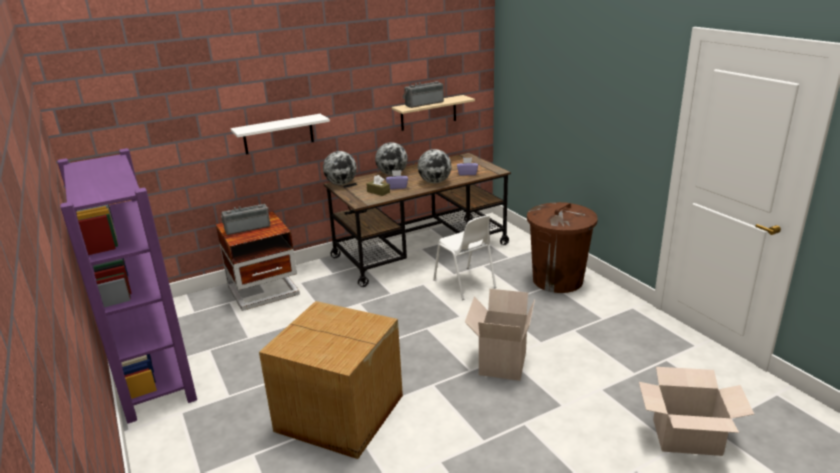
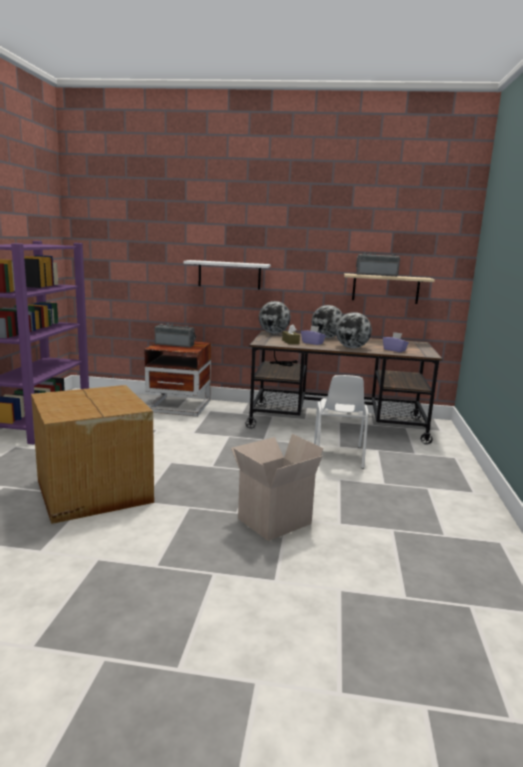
camera: 35 degrees right, 10 degrees down
brown trash can [527,202,598,293] -> none
cardboard box [639,367,754,456] -> none

